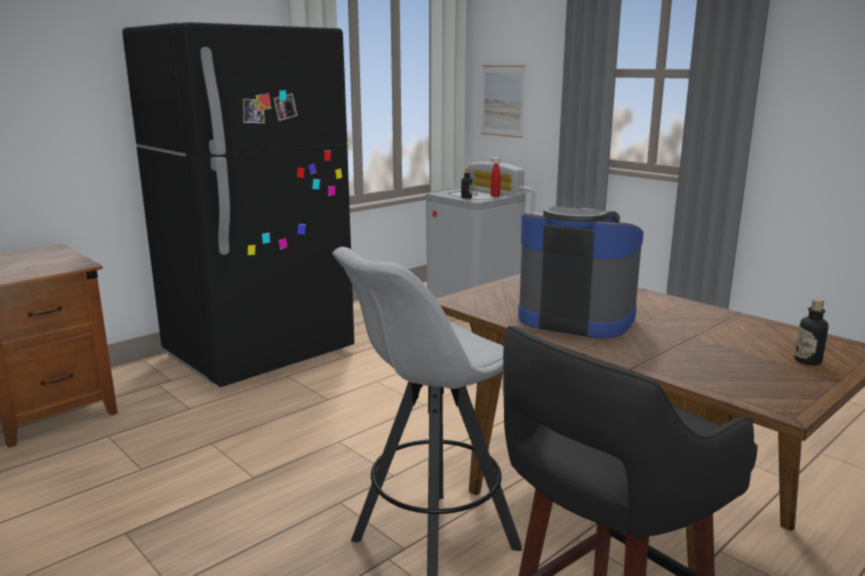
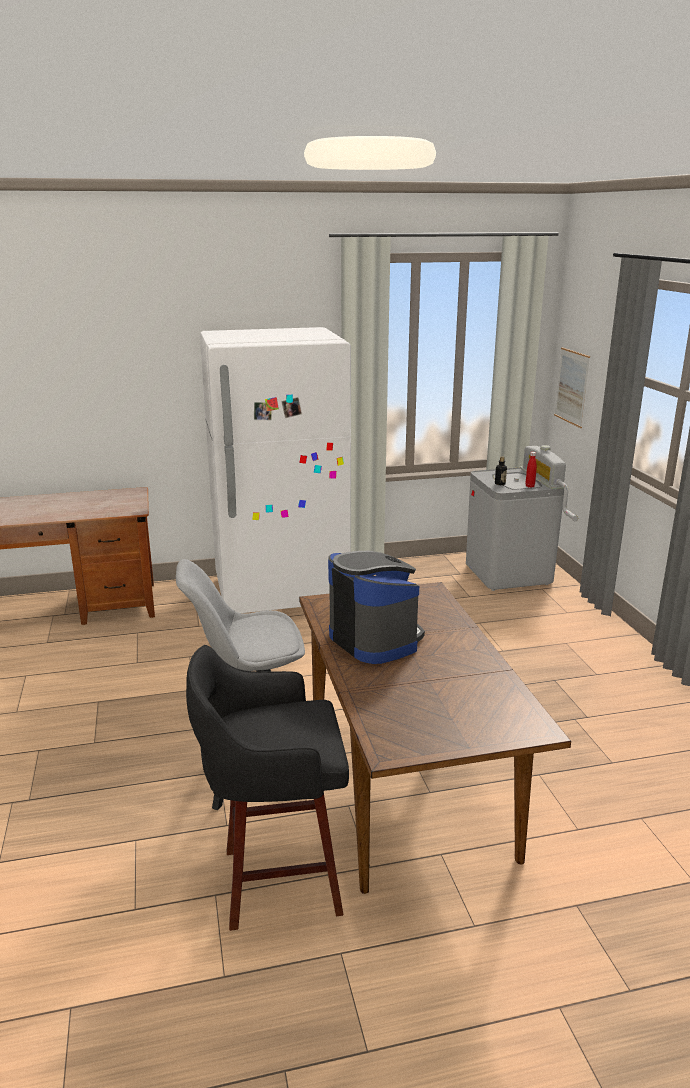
camera: 30 degrees right, 5 degrees up
black fridge [122,22,354,387] -> white fridge [200,327,351,613]
bottle [795,299,828,365] -> none

